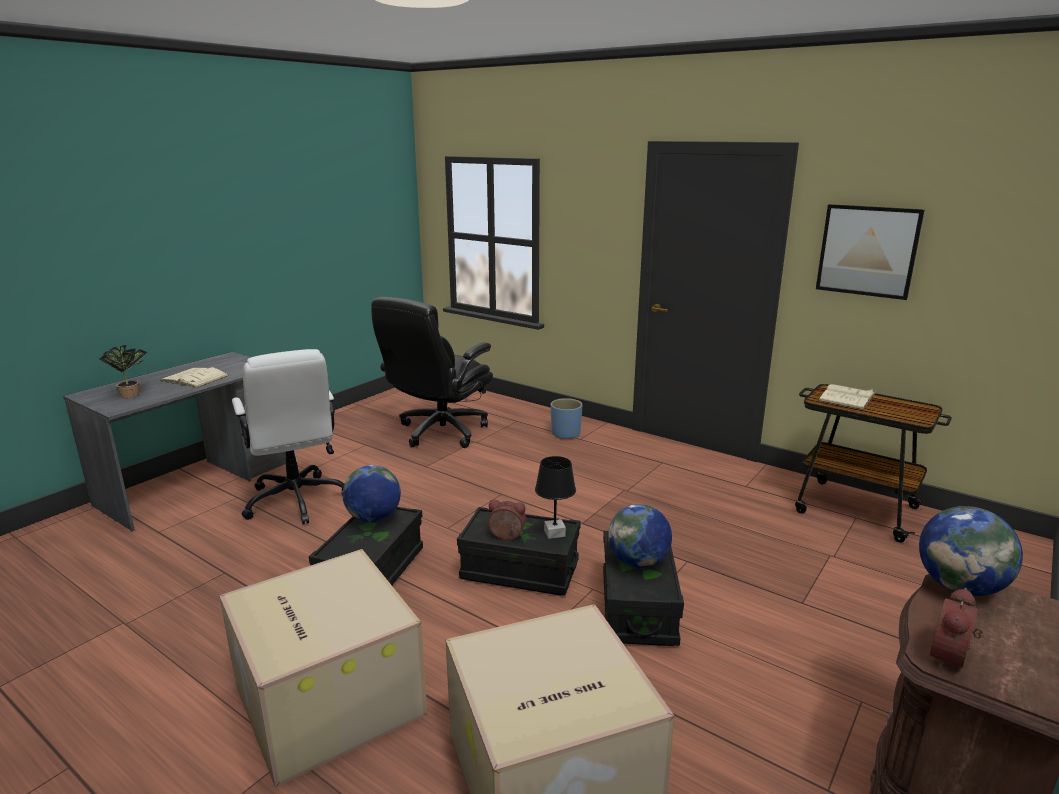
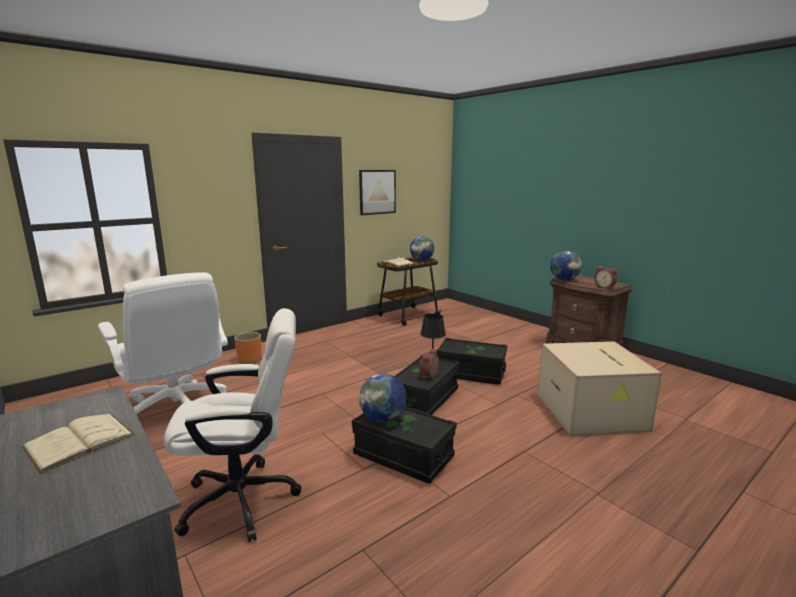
camera: 75 degrees left, 5 degrees down
potted plant [99,345,148,398] -> none
cardboard box [219,549,427,788] -> none
black office chair [371,297,493,448] -> white office chair [98,272,228,414]
blue planter [551,398,582,439] -> orange planter [234,332,262,364]
globe [608,504,672,568] -> globe moved to [410,236,434,261]

